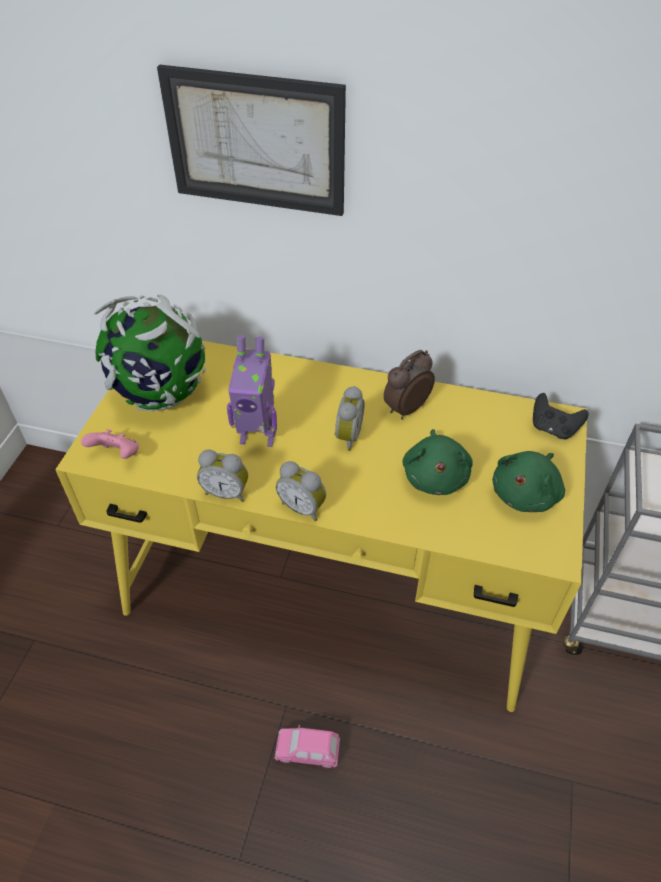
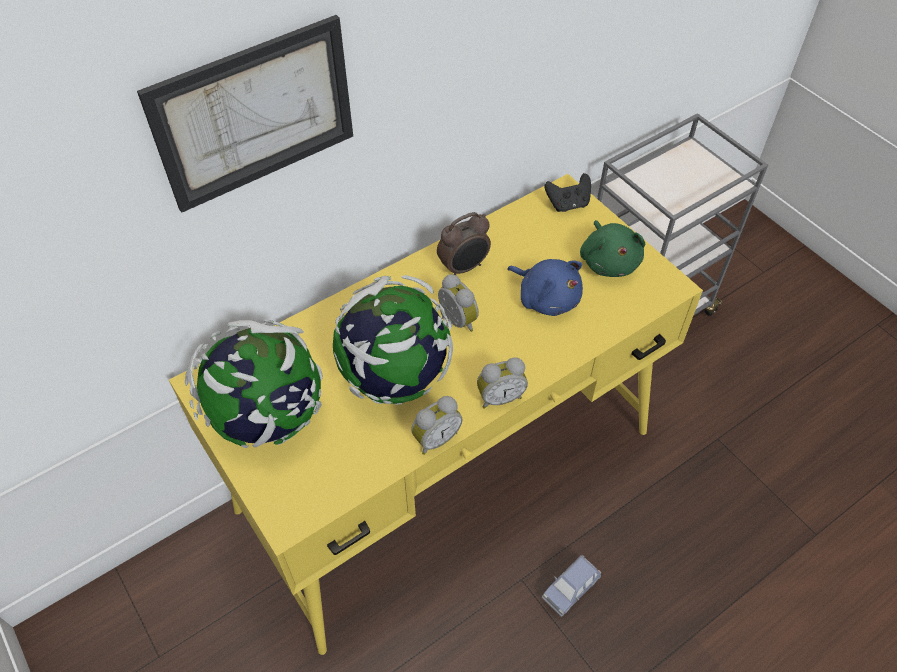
camera: 50 degrees left, 5 degrees up
pink game controller [81,429,139,459] -> none
toy robot [227,335,277,447] -> globe [333,275,453,405]
pink toy car [274,724,340,768] -> blue toy car [542,555,601,617]
alarm clock [383,350,435,419] -> alarm clock turned 120 degrees counterclockwise [437,212,491,275]
green plush toy [402,429,473,495] -> blue plush toy [507,259,583,316]

